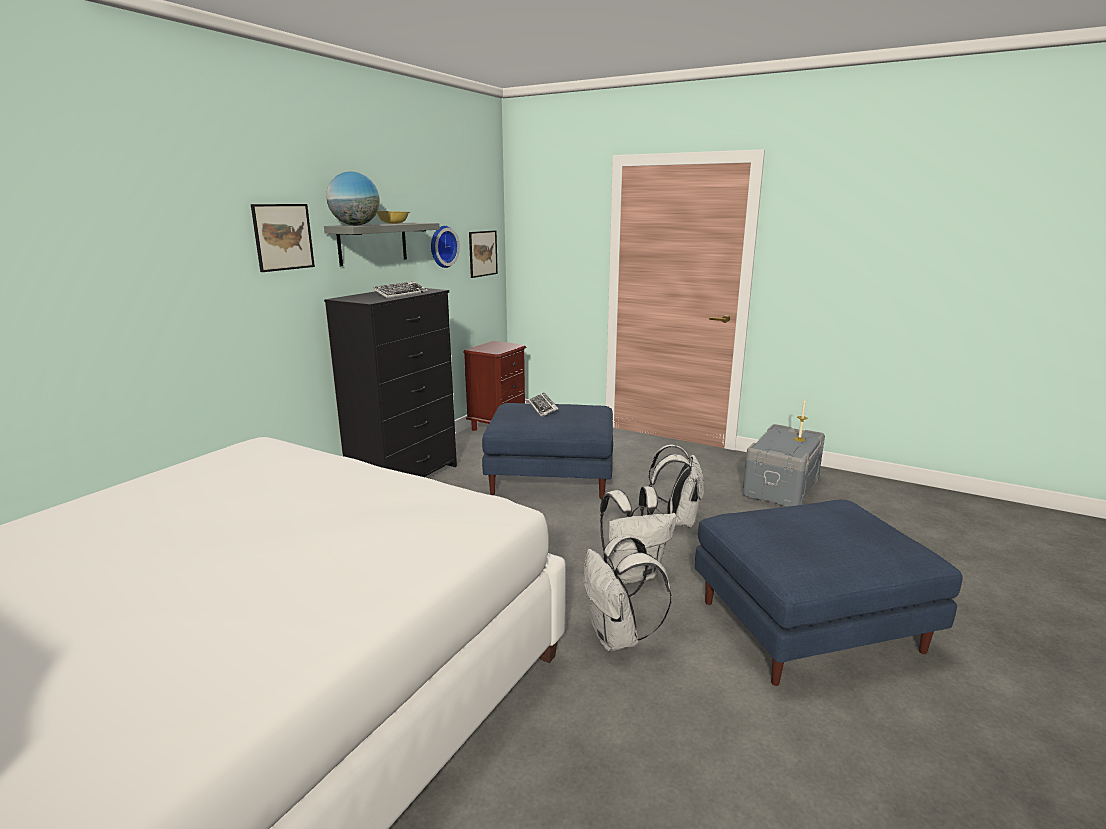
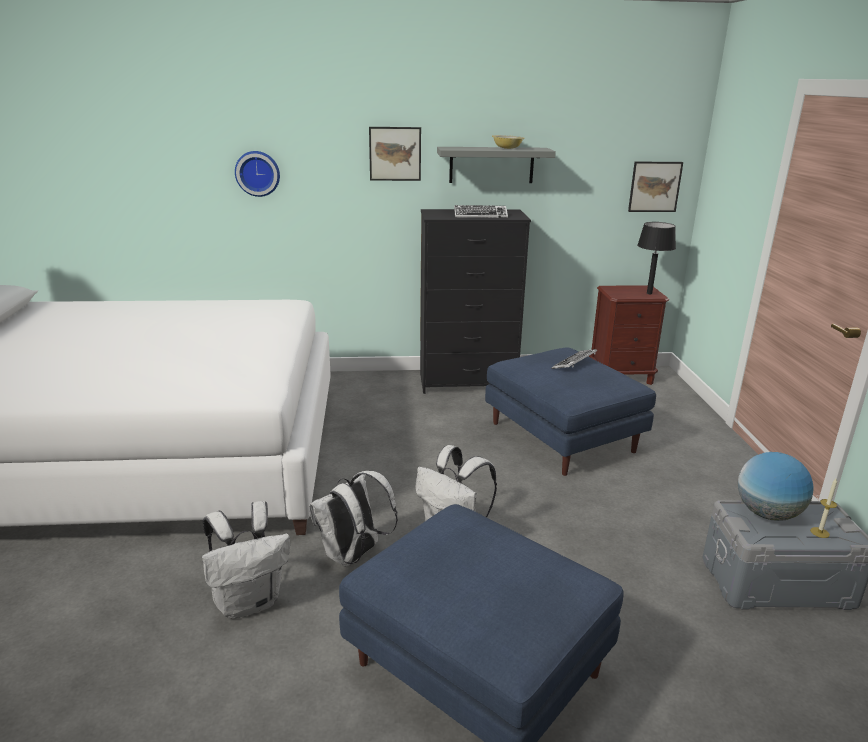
camera: 55 degrees right, 5 degrees up
globe [326,171,380,226] -> globe moved to [738,452,814,521]
wall clock [431,226,460,268] -> wall clock moved to [235,151,280,197]
white backpack [649,445,705,528] -> white backpack moved to [202,501,290,619]
none -> black table lamp [637,222,676,294]

